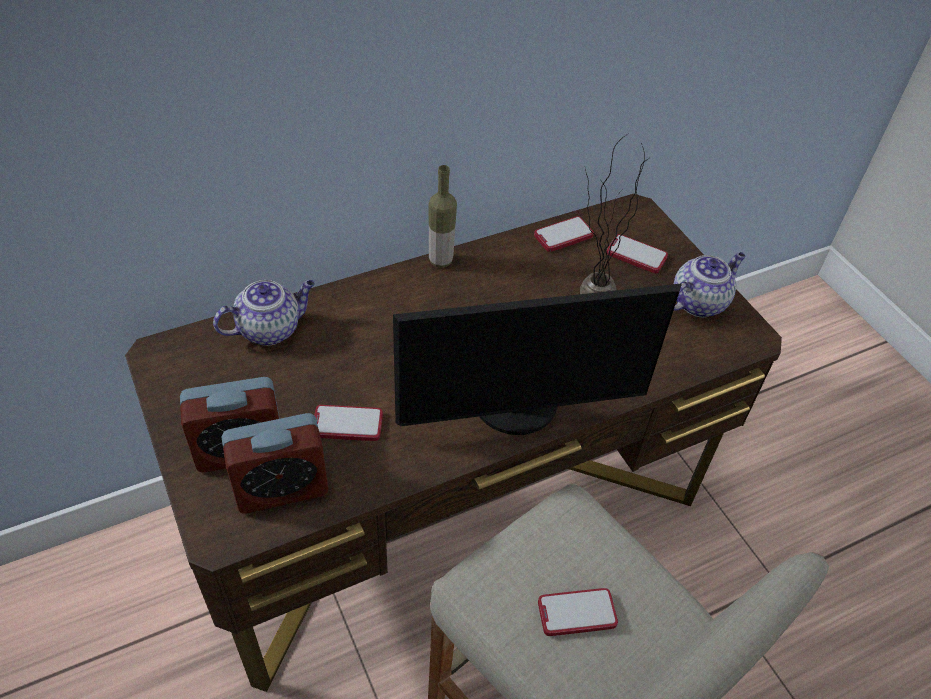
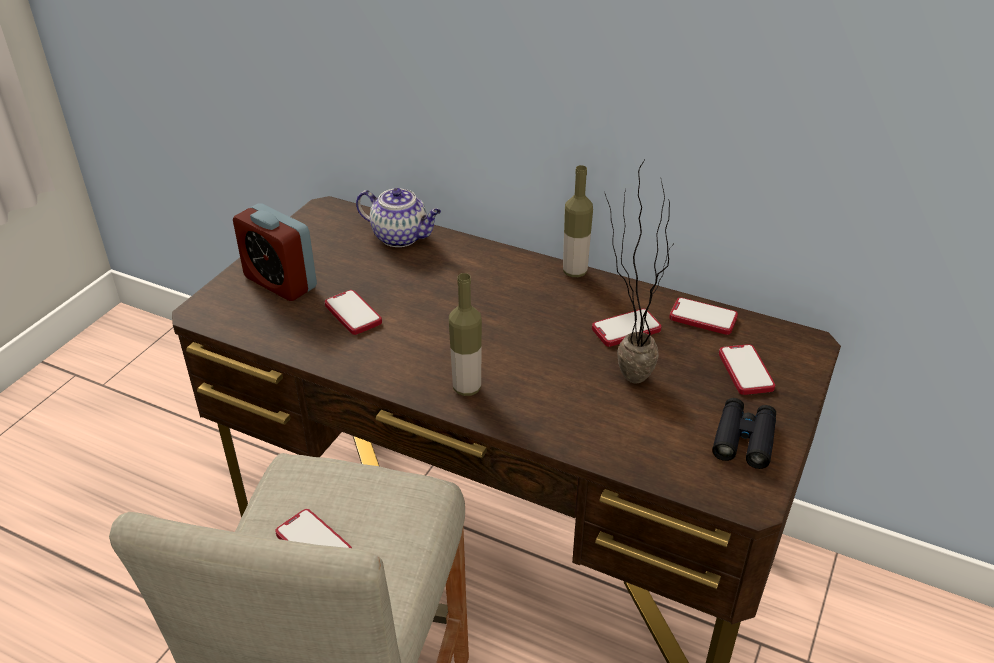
camera: 55 degrees right, 10 degrees down
alarm clock [221,413,328,513] -> none
monitor [393,283,682,435] -> bottle [449,273,482,396]
teapot [674,252,746,317] -> black binoculars [712,398,776,469]
none -> phone [592,309,661,347]

